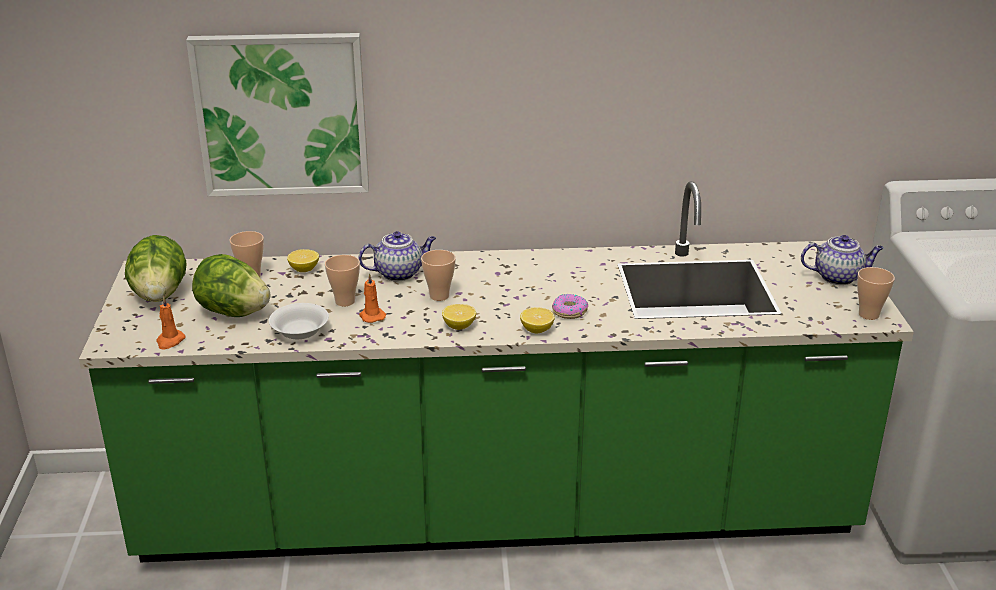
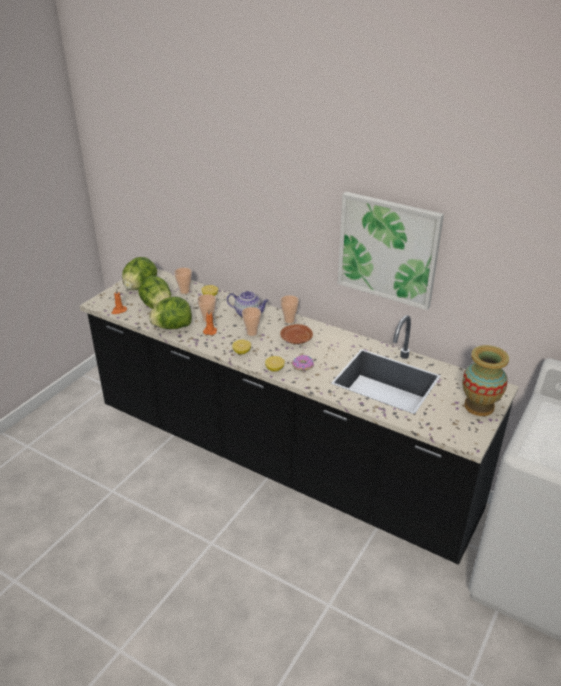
camera: 35 degrees right, 5 degrees up
green counter [79,181,914,562] -> black counter [80,269,519,565]
picture [186,33,369,197] -> picture moved to [338,192,444,310]
white bowl [269,303,329,340] -> lettuce [149,297,192,329]
teapot [801,235,884,285] -> vase [462,345,509,416]
cup [857,267,895,320] -> cup moved to [280,295,299,323]
none -> brown plate [280,324,313,344]

